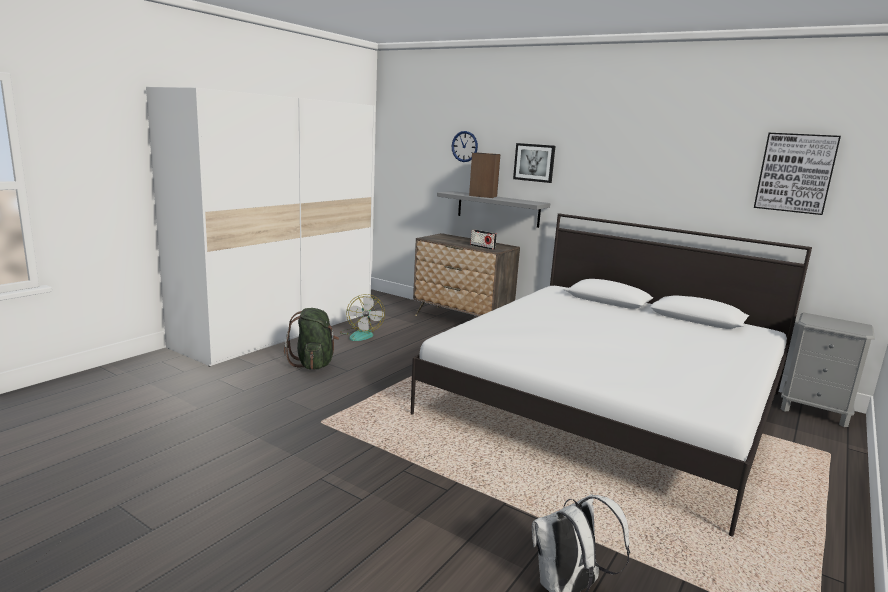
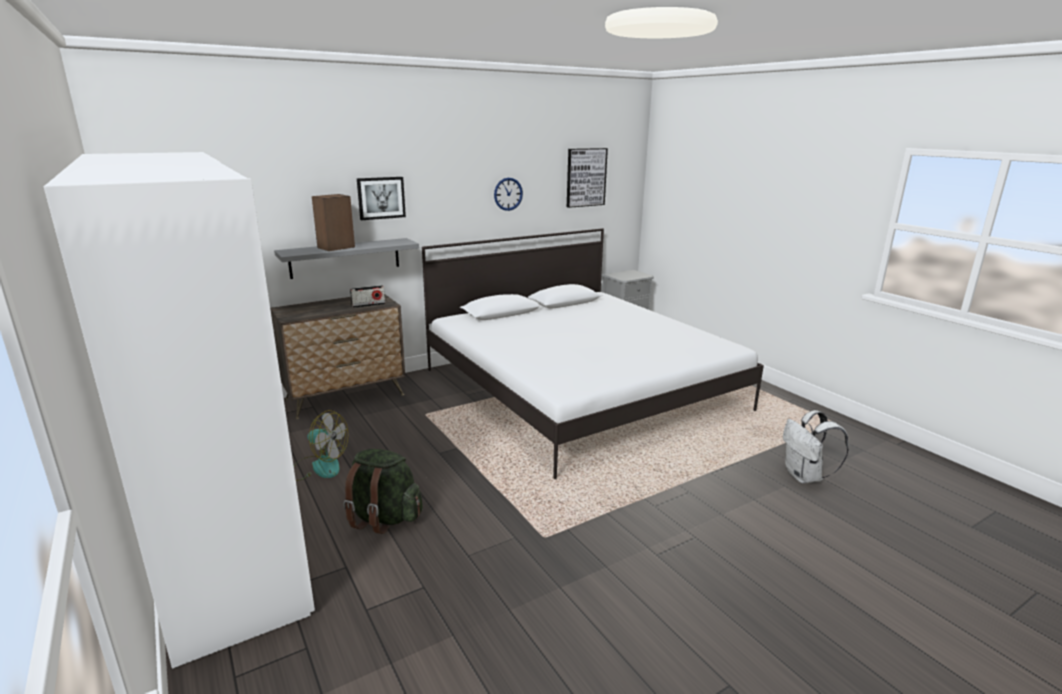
camera: 65 degrees left, 5 degrees up
wall clock [452,131,478,162] -> wall clock moved to [494,178,523,211]

